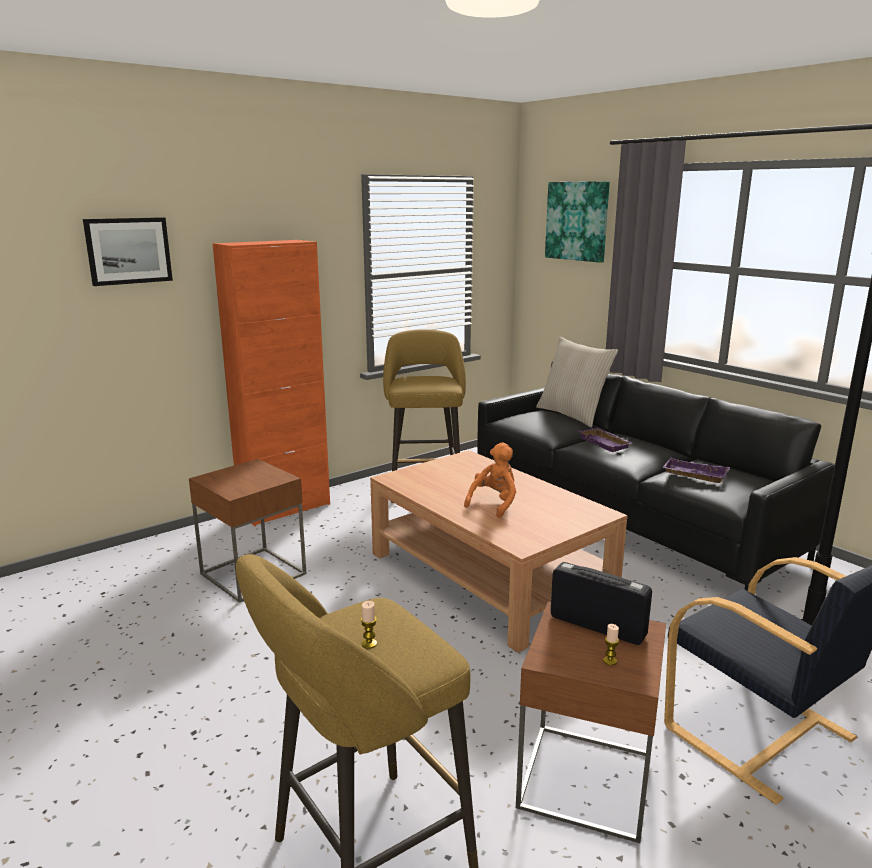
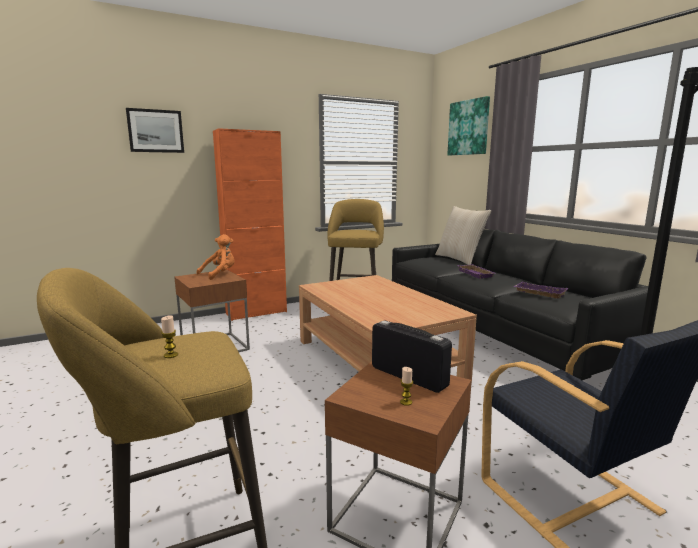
camera: 10 degrees right, 5 degrees down
orange plush toy [464,442,516,518] -> orange plush toy moved to [196,234,235,280]

